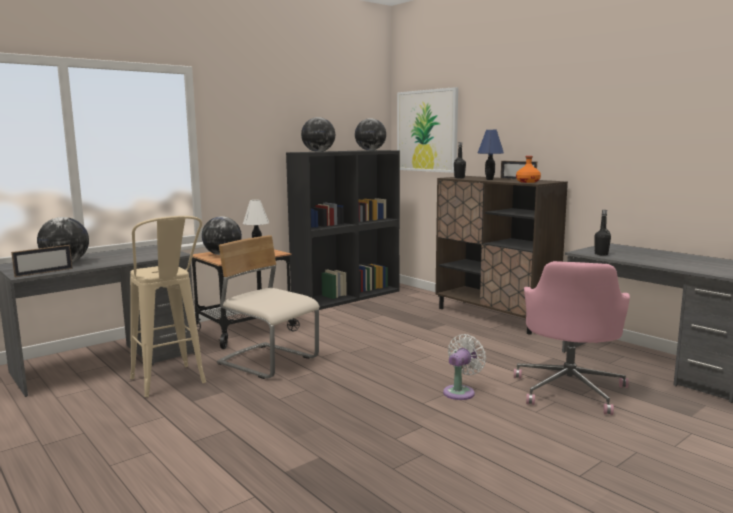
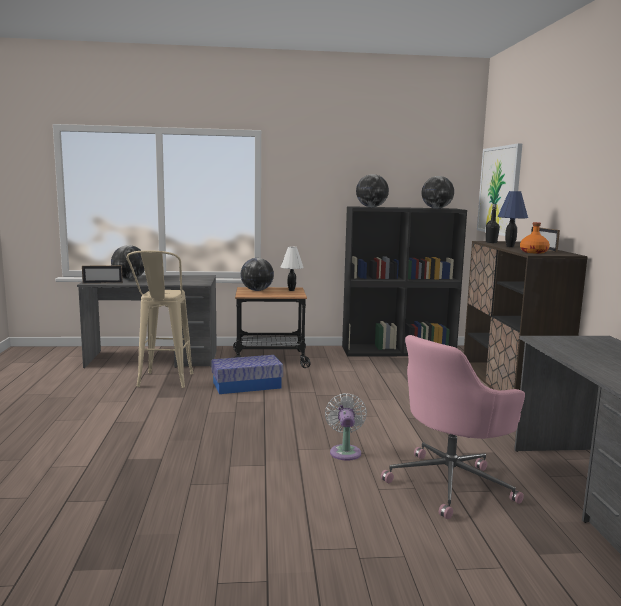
camera: 35 degrees right, 0 degrees up
beige chair [217,235,320,379] -> storage box [211,355,283,394]
white fan [443,334,486,400] -> white fan turned 75 degrees counterclockwise [325,393,367,461]
black bottle [594,210,611,256] -> none

